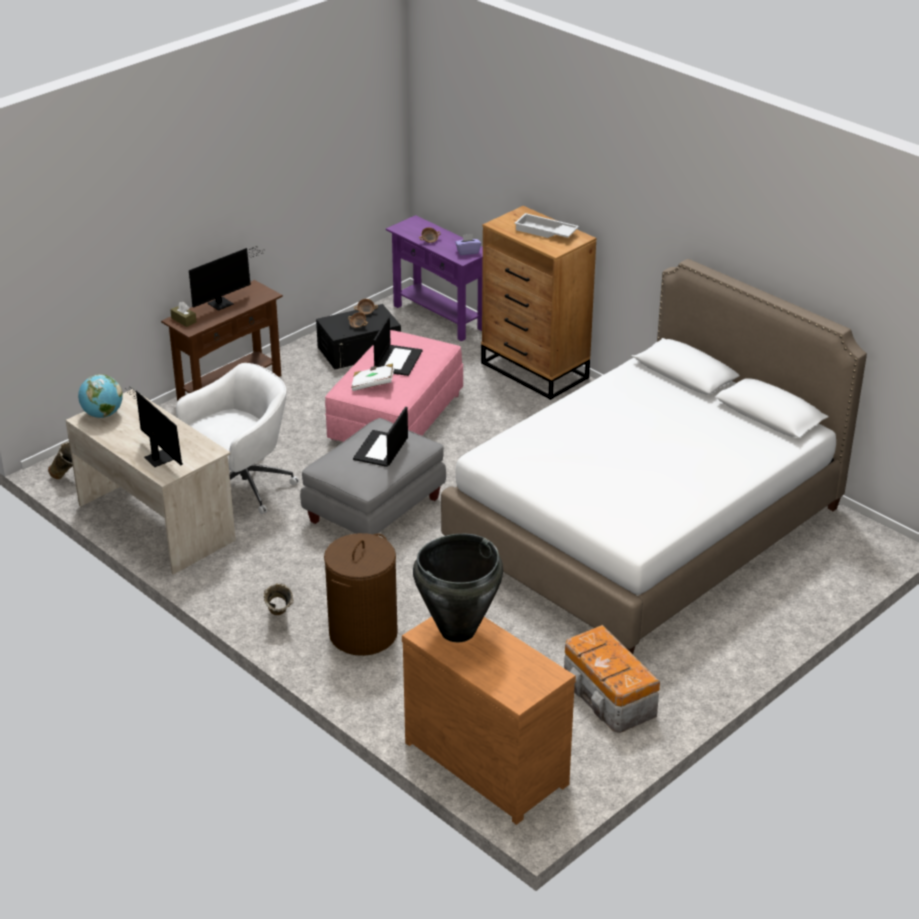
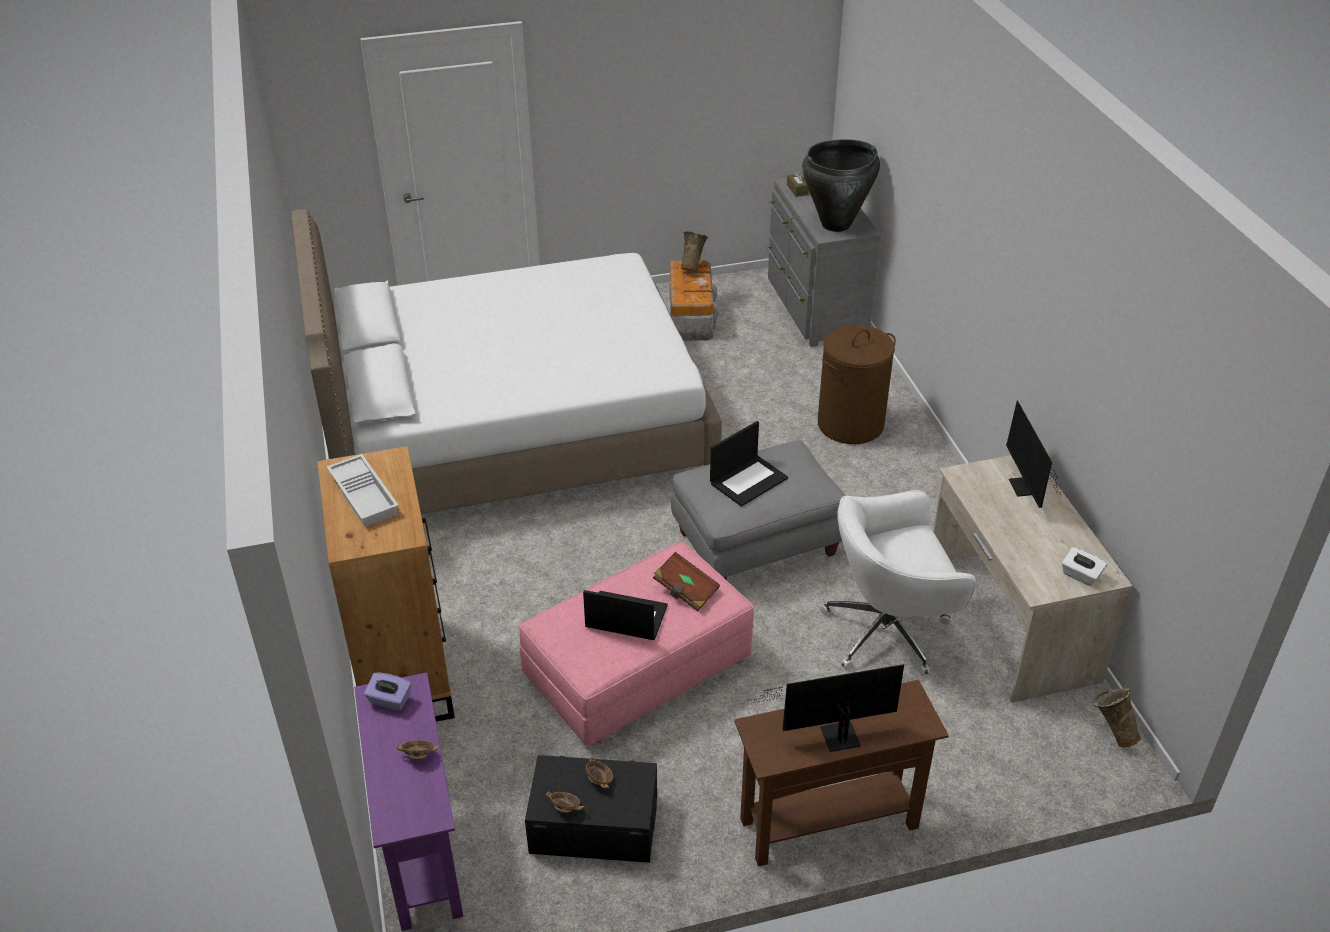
camera: 150 degrees left, 5 degrees up
globe [78,374,123,418] -> white tissue box [1062,547,1107,586]
brown tissue box [170,302,197,327] -> brown tissue box moved to [787,170,809,197]
beige vase [264,583,293,615] -> beige vase moved to [681,231,708,272]
white book [351,363,394,391] -> brown book [653,552,720,611]
laptop [373,316,423,376] -> laptop turned 60 degrees clockwise [583,590,668,640]
brown dresser [402,617,576,825] -> grey dresser [767,176,881,347]

